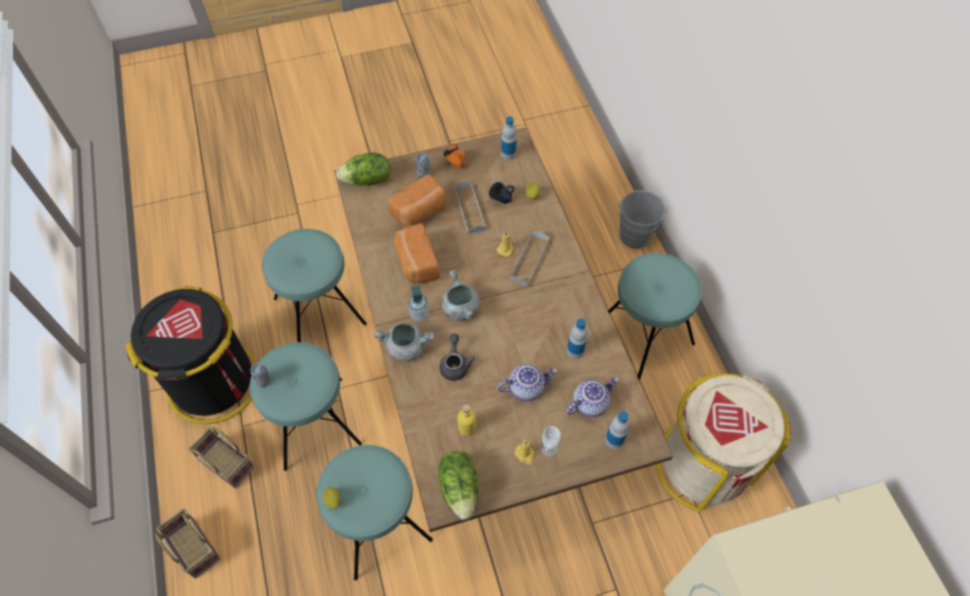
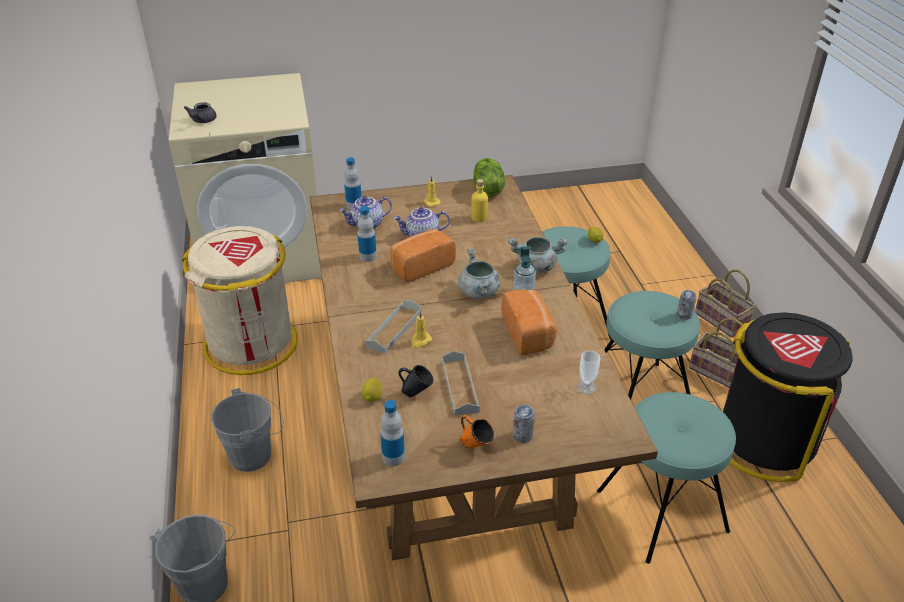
camera: 175 degrees left, 20 degrees down
lettuce [336,153,390,186] -> none
bread [388,174,446,227] -> bread moved to [390,229,456,283]
grey teapot [439,333,475,381] -> grey teapot moved to [184,102,217,123]
cup [541,426,561,456] -> cup moved to [577,351,600,394]
turquoise stool [608,253,702,380] -> grey bucket [211,388,283,472]

